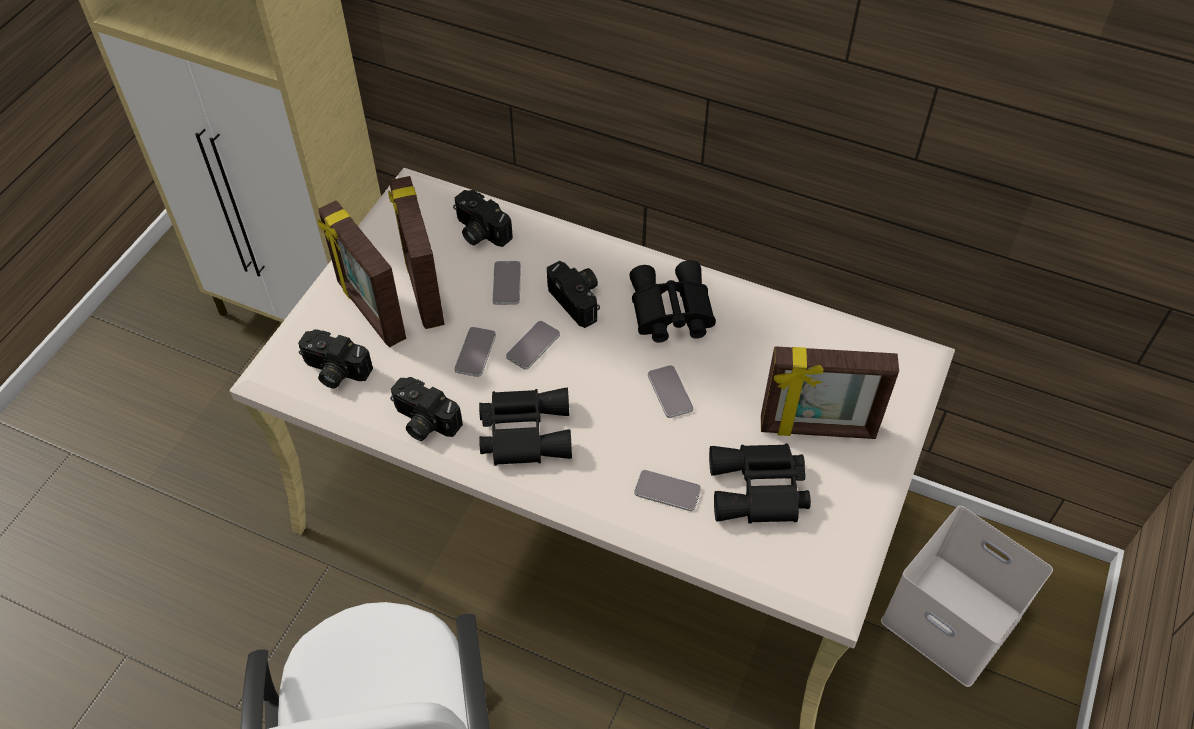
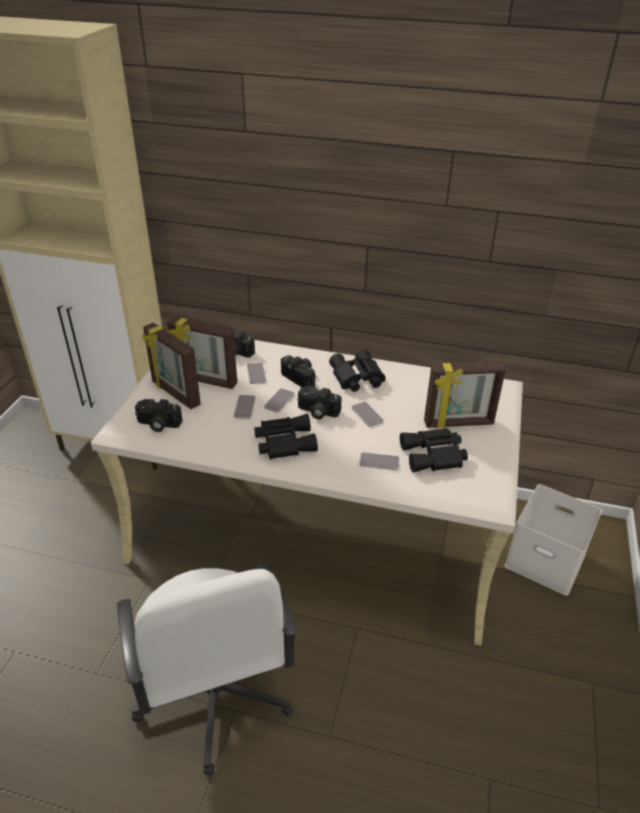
camera: 10 degrees left, 15 degrees down
picture frame [388,176,444,329] -> picture frame turned 45 degrees counterclockwise [167,317,237,389]
camera [390,377,463,441] -> camera moved to [297,386,342,419]

